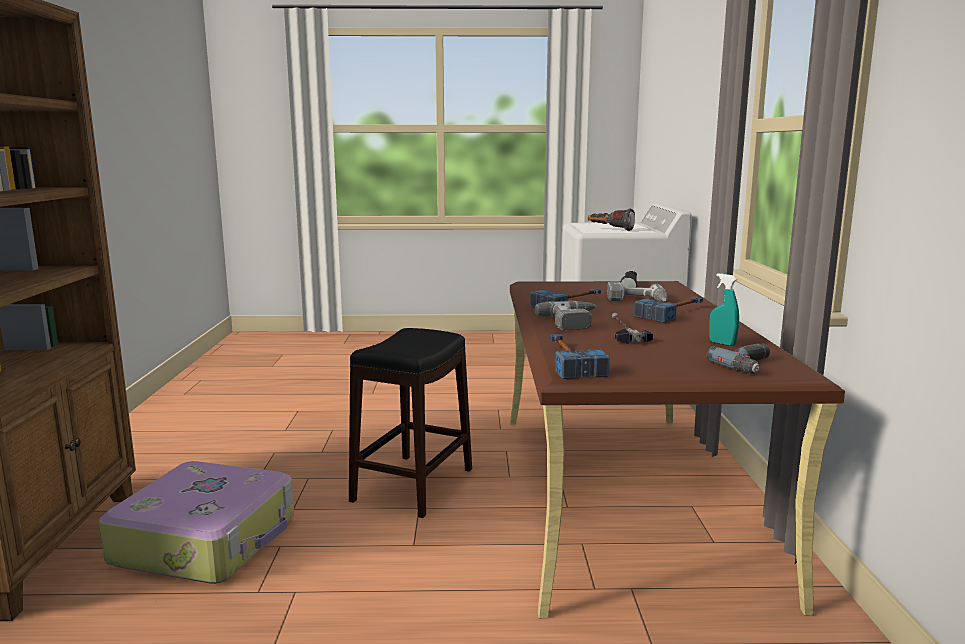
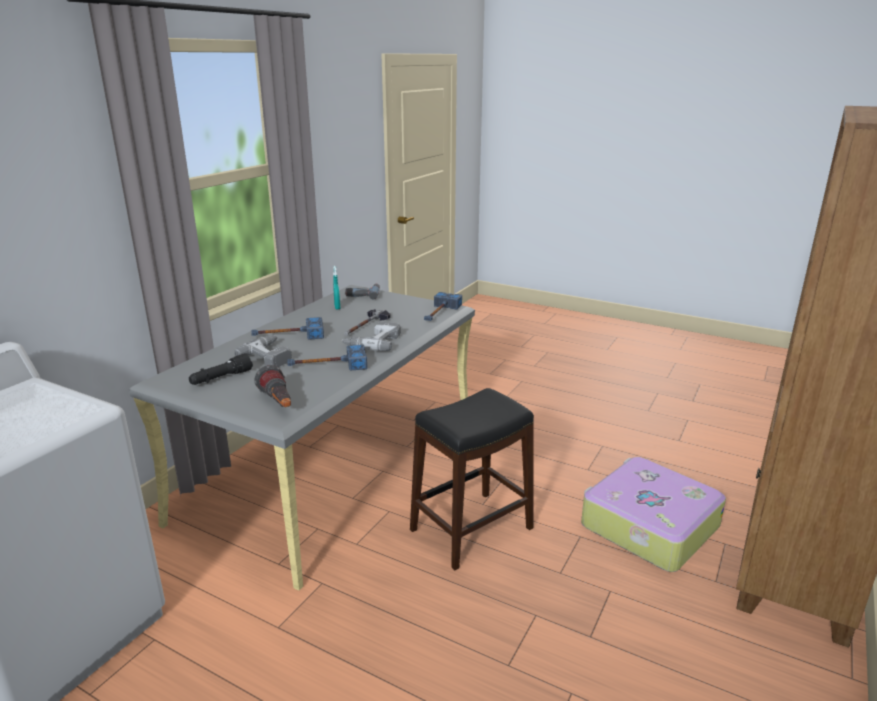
camera: 150 degrees left, 10 degrees up
brown desk [510,281,845,618] -> grey desk [129,285,475,591]
flashlight [588,209,635,231] -> flashlight moved to [254,365,291,407]

